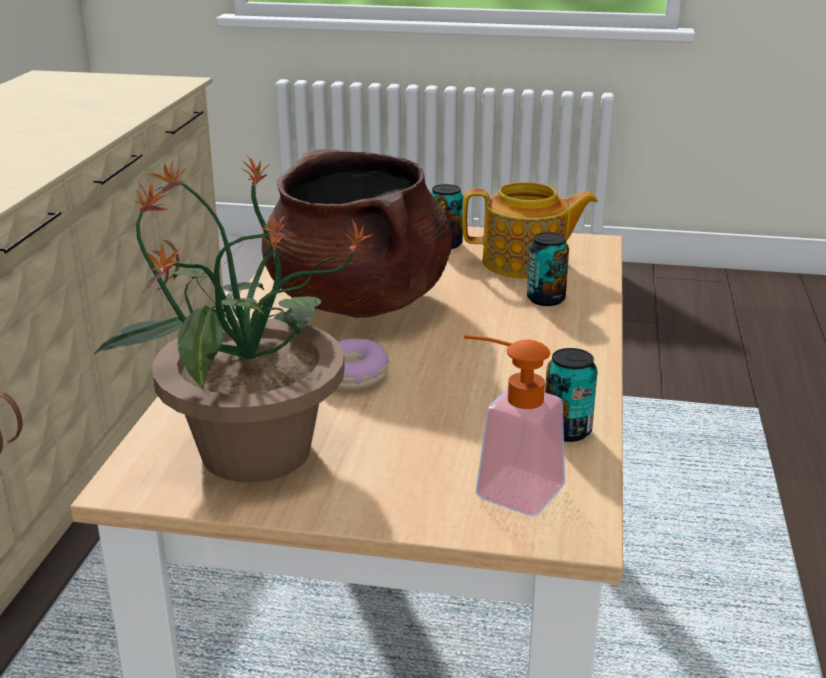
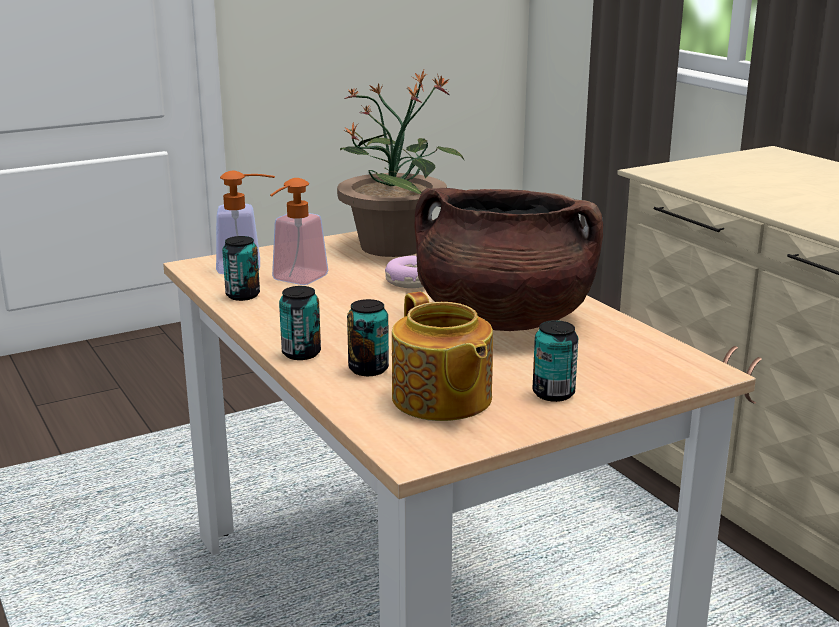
camera: 140 degrees right, 5 degrees down
teapot [462,182,598,279] -> teapot turned 75 degrees counterclockwise [392,292,493,421]
none -> soap dispenser [270,178,328,285]
none -> can [279,286,321,360]

